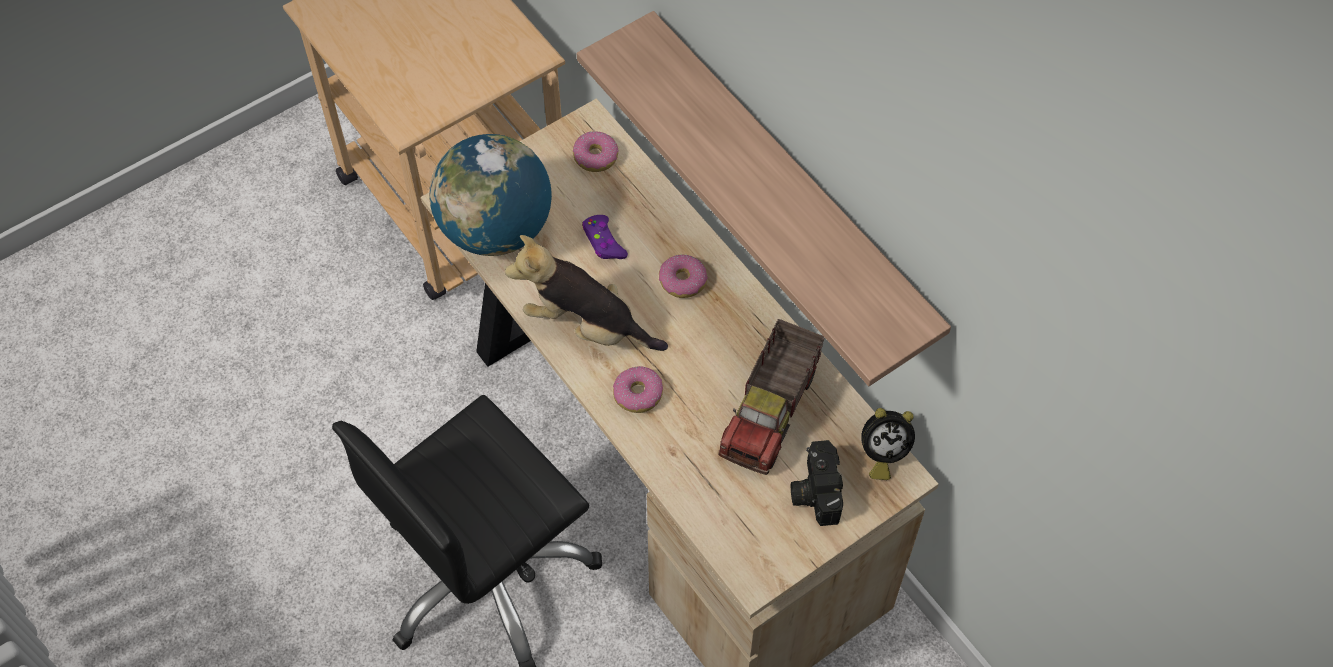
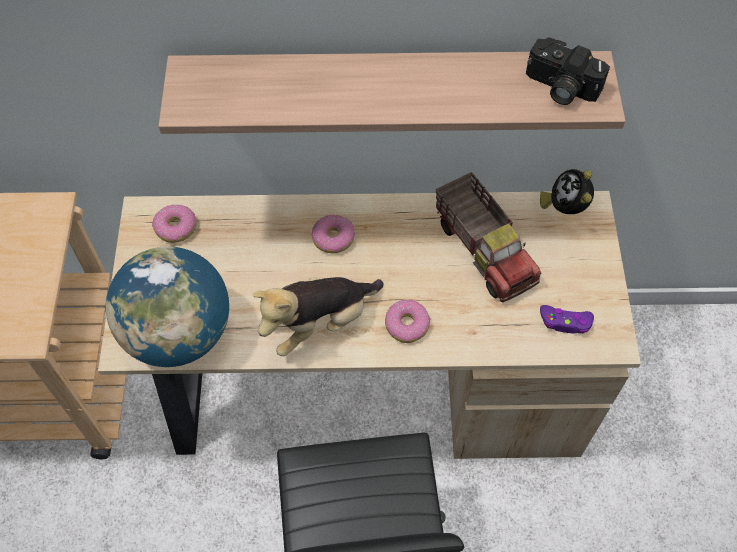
camera: 55 degrees left, 0 degrees up
purple game controller [582,215,628,259] -> purple game controller moved to [540,305,594,334]
camera [791,440,843,526] -> camera moved to [526,38,610,105]
alarm clock [861,408,915,480] -> alarm clock turned 150 degrees clockwise [540,169,594,214]

